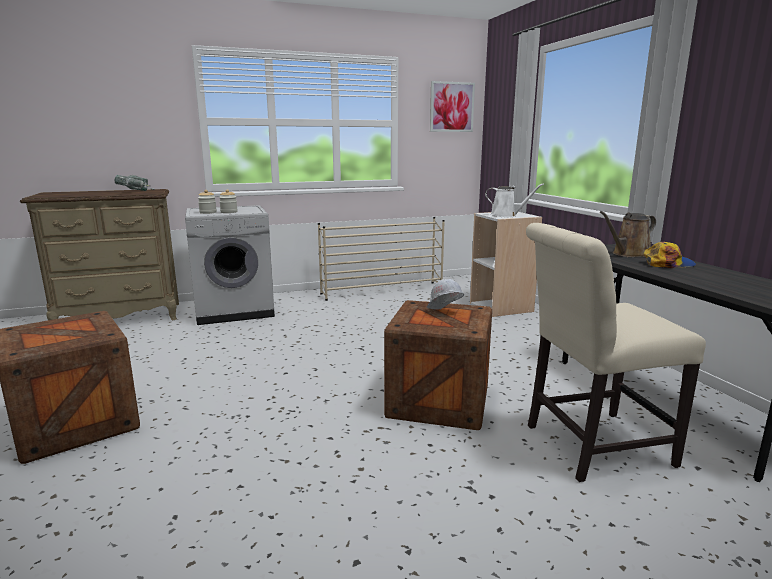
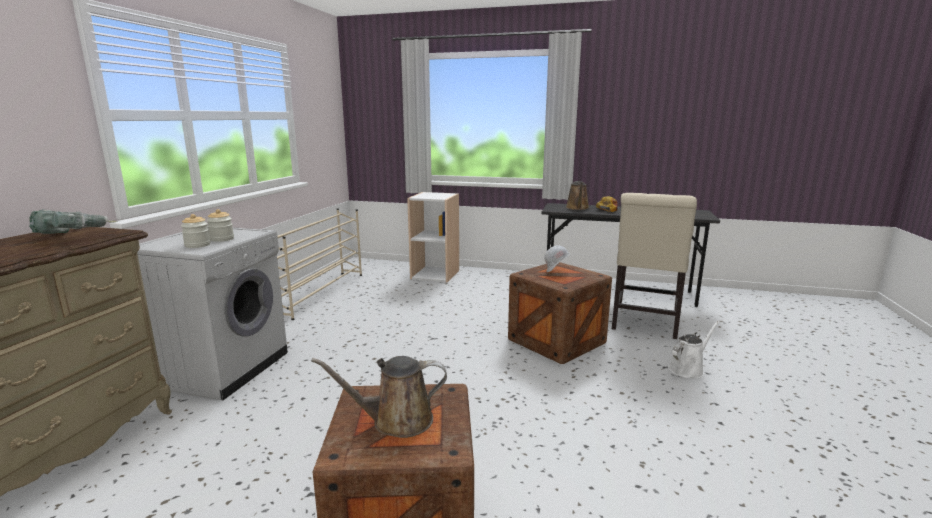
camera: 55 degrees left, 0 degrees up
picture [430,81,475,132] -> none
white watering can [485,183,544,217] -> white watering can moved to [668,321,719,378]
none -> brown watering can [311,356,447,438]

